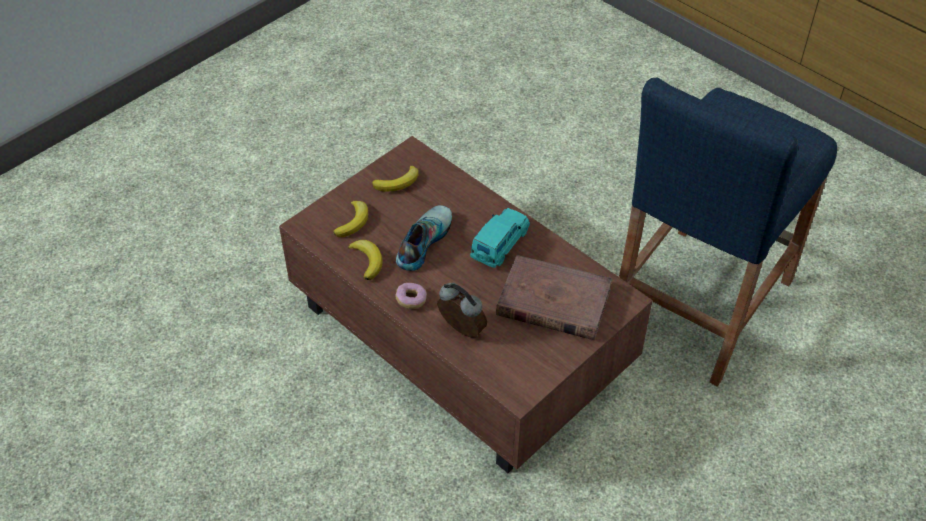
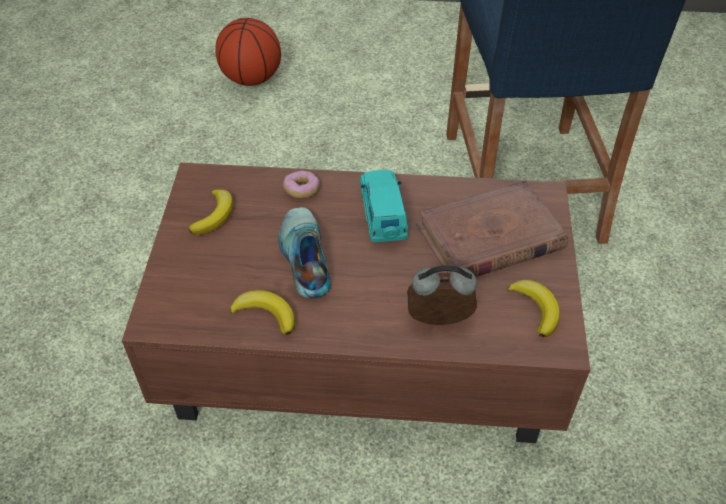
camera: 40 degrees left, 0 degrees up
banana [333,201,368,237] -> banana moved to [507,280,560,337]
donut [395,283,427,309] -> donut moved to [283,171,320,198]
none -> basketball [215,18,281,86]

